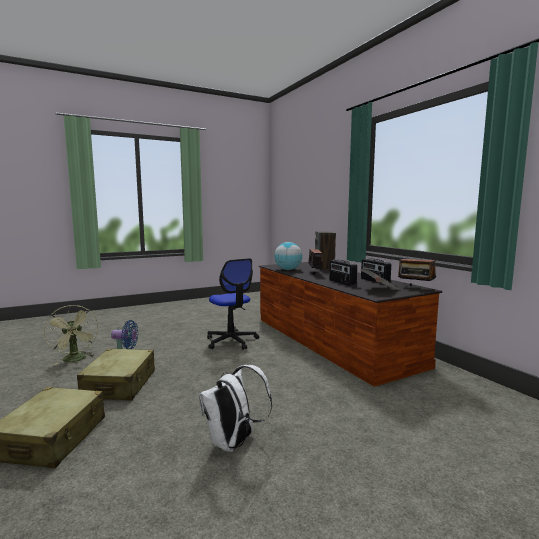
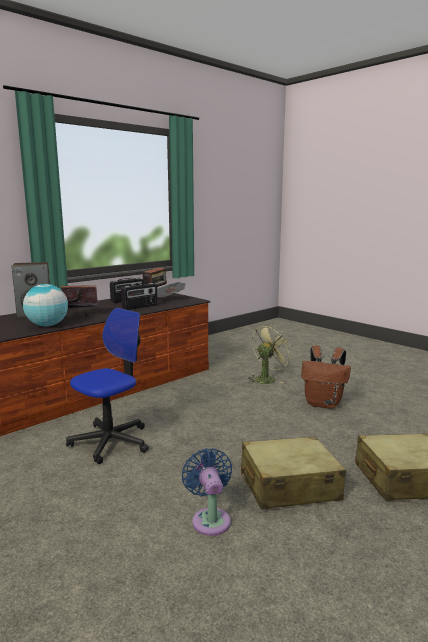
camera: 105 degrees left, 5 degrees up
green fan [44,305,98,365] -> green fan moved to [248,324,293,384]
white backpack [199,365,272,452] -> brown backpack [301,345,351,409]

